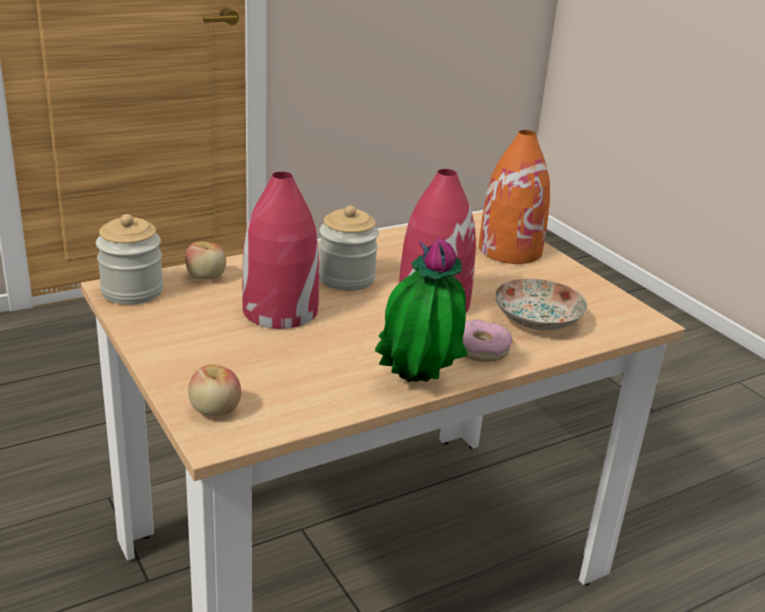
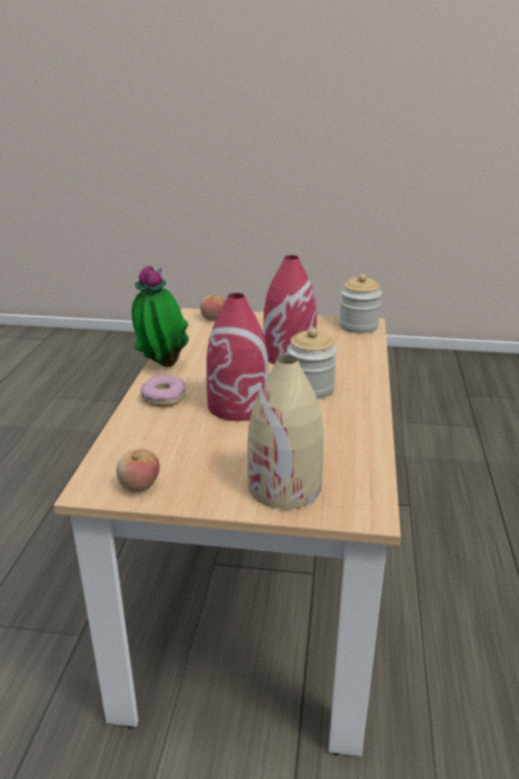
camera: 130 degrees right, 0 degrees up
apple [185,241,226,280] -> apple moved to [116,449,160,492]
orange vase [479,130,550,264] -> beige vase [247,355,324,509]
plate [495,279,588,330] -> none

